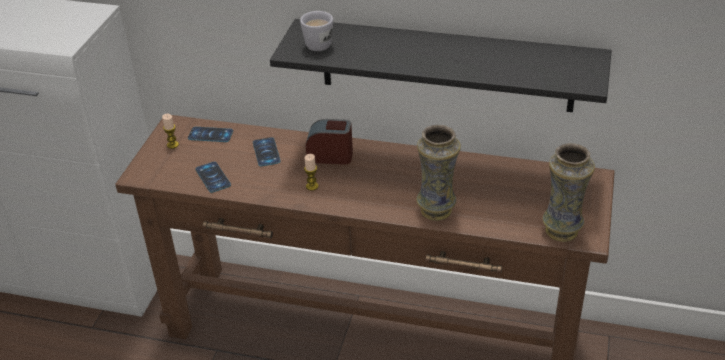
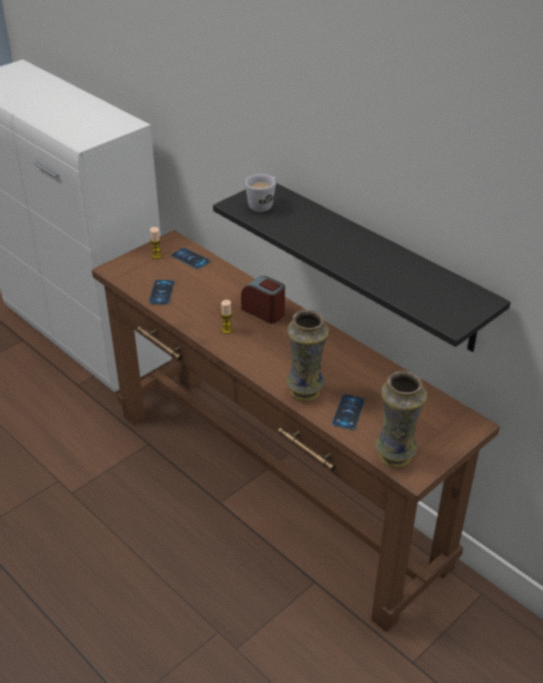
camera: 30 degrees right, 0 degrees up
phone [253,137,281,166] -> phone moved to [332,394,365,430]

